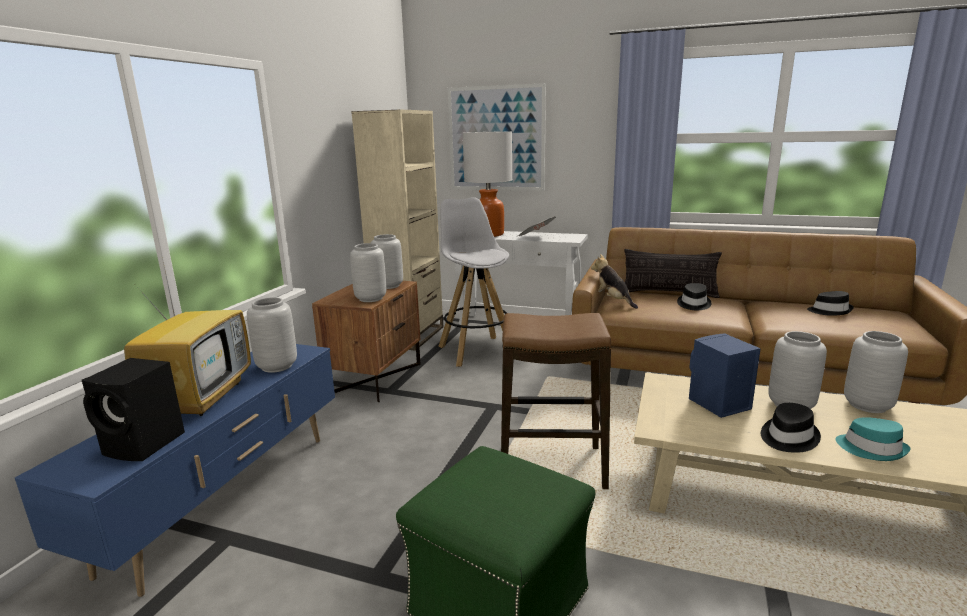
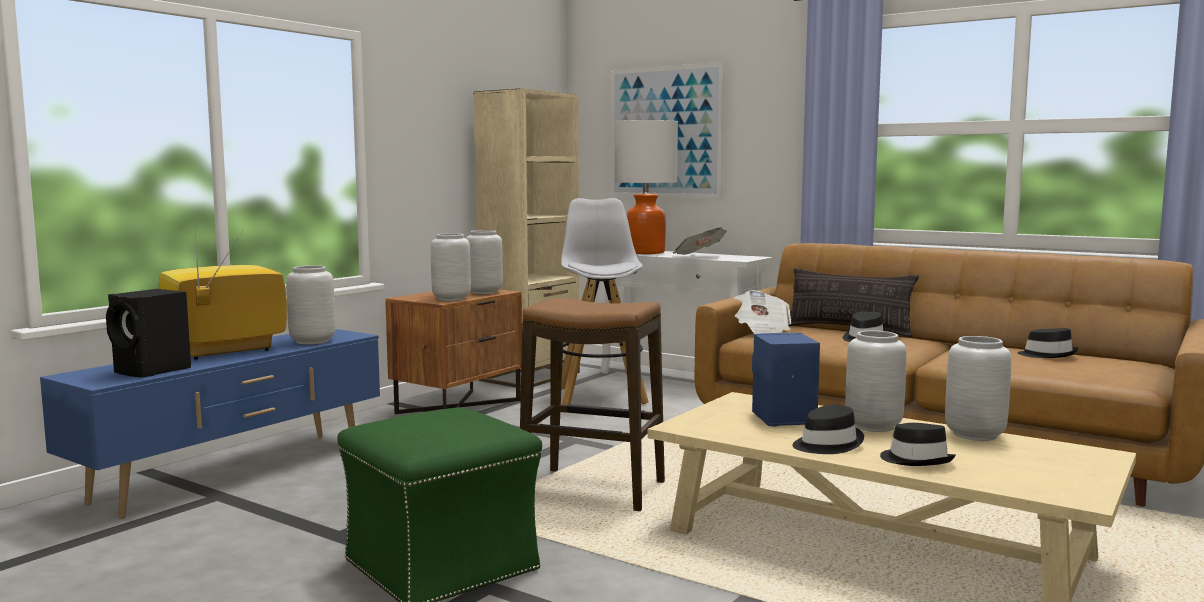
camera: 15 degrees right, 10 degrees down
television [124,266,251,416] -> television turned 150 degrees counterclockwise [158,218,287,360]
plush toy [591,254,638,309] -> newspaper [734,290,791,334]
turquoise hat [836,417,910,461] -> black hat [880,423,956,466]

